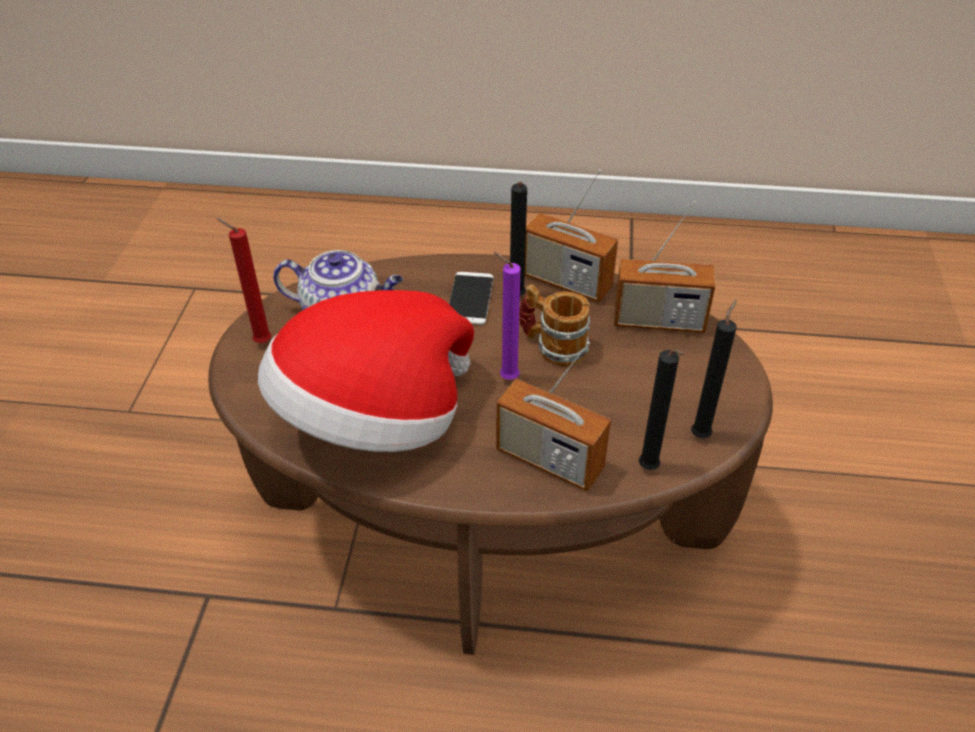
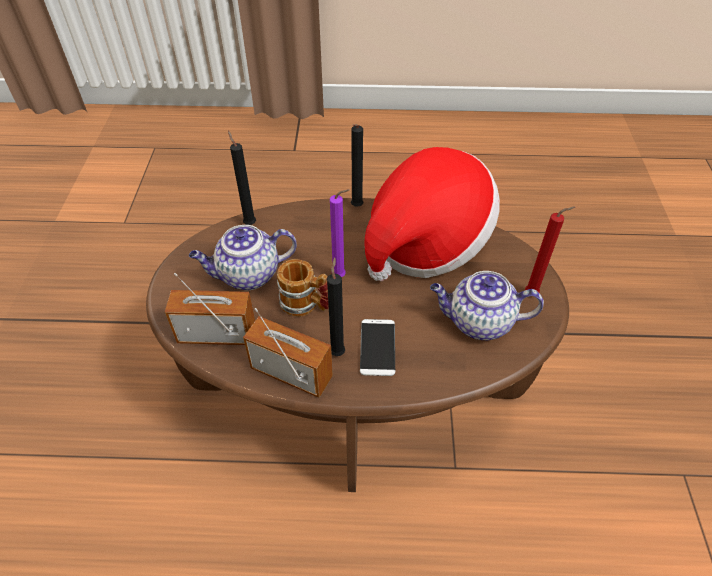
camera: 175 degrees right, 5 degrees up
radio [496,342,611,492] -> none
black candle [691,299,737,438] -> black candle moved to [351,124,364,207]
none -> teapot [189,225,297,290]

